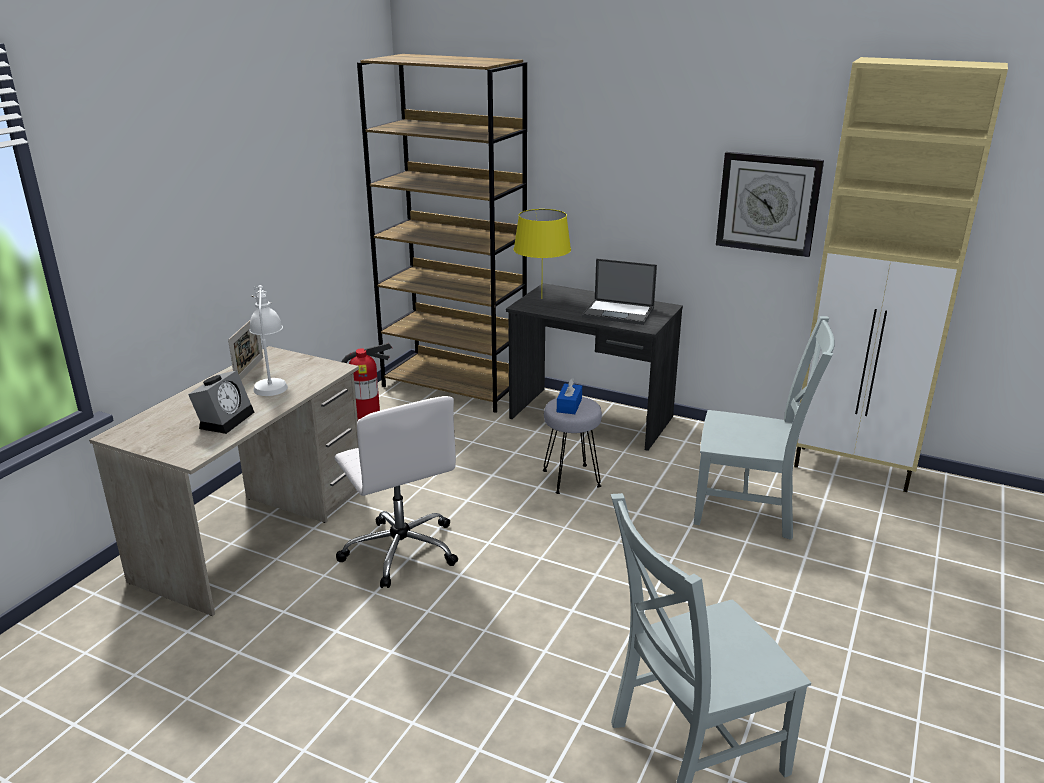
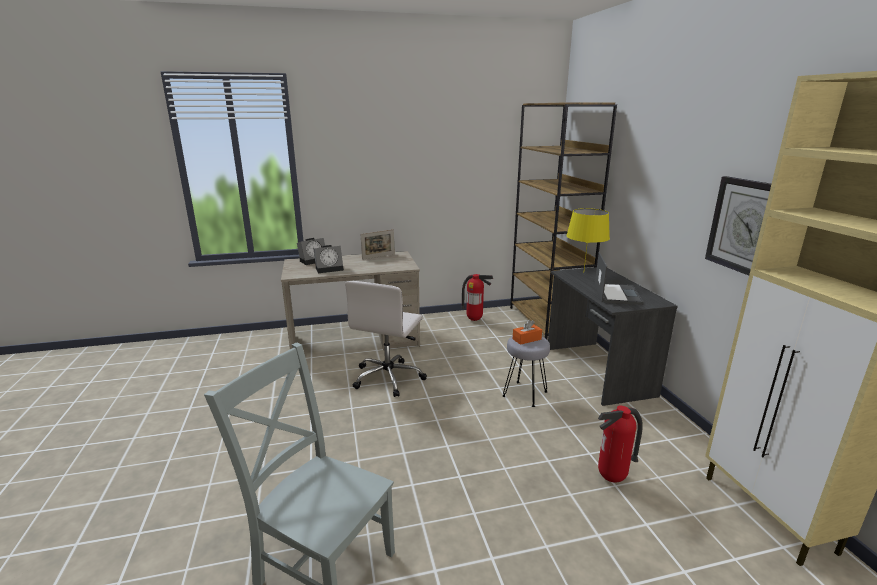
camera: 50 degrees right, 5 degrees down
white table lamp [249,285,288,396] -> none
blue tissue box [557,378,582,414] -> orange tissue box [513,320,542,345]
laptop [582,258,657,325] -> laptop turned 150 degrees counterclockwise [595,252,644,305]
grey chair [694,316,835,540] -> fire extinguisher [598,405,642,483]
none -> alarm clock [297,238,325,265]

